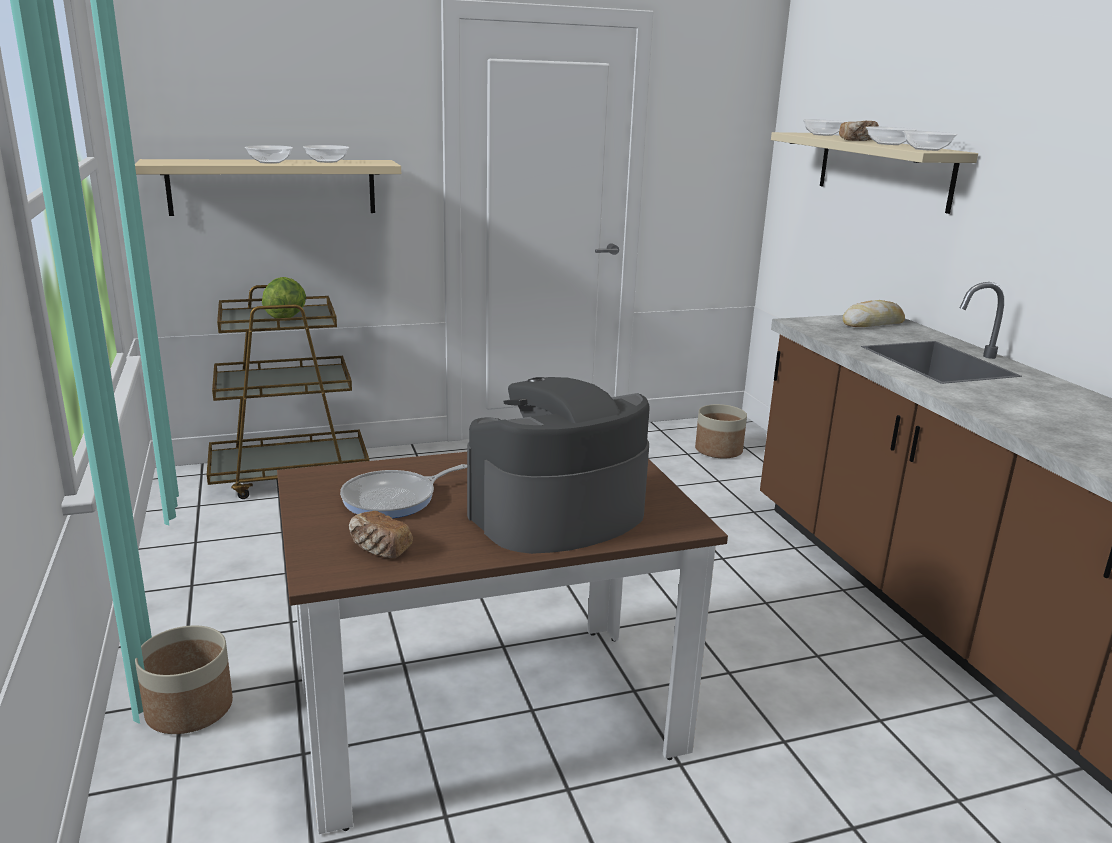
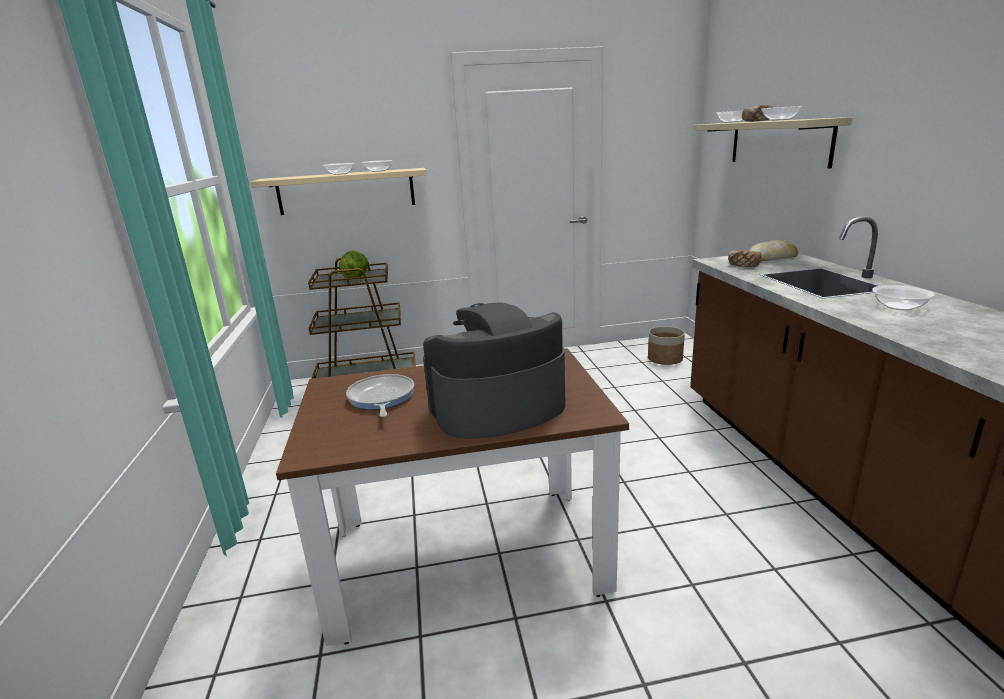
camera: 10 degrees right, 0 degrees up
planter [135,625,233,734] -> none
frying pan [340,464,467,519] -> frying pan turned 105 degrees clockwise [346,374,414,417]
bread [349,511,413,558] -> bread moved to [728,250,762,267]
bowl [902,131,958,151] -> bowl moved to [872,285,934,311]

